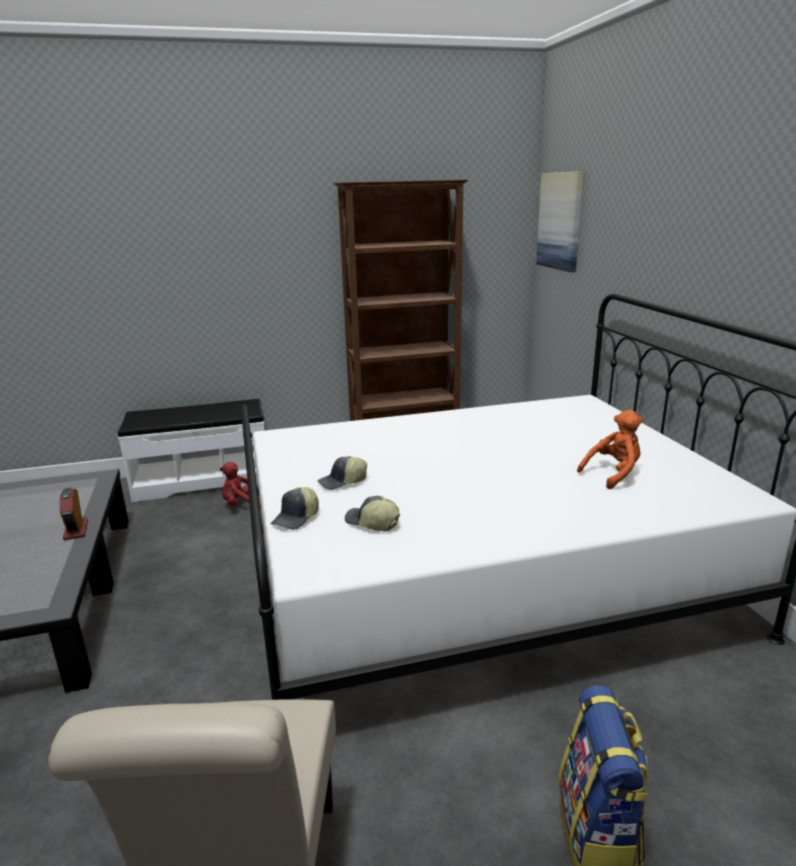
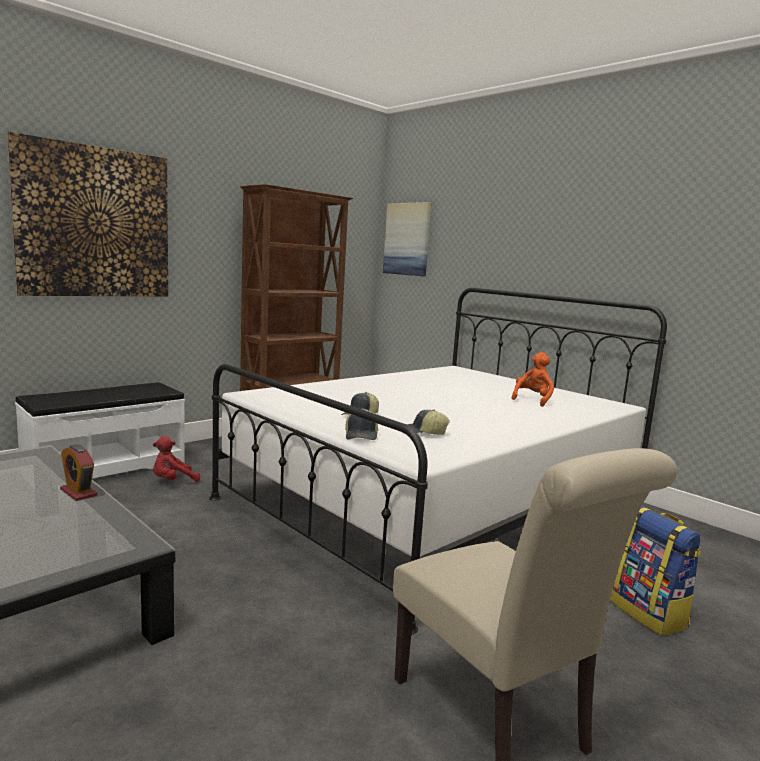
camera: 30 degrees left, 10 degrees down
none -> picture [7,132,168,296]

